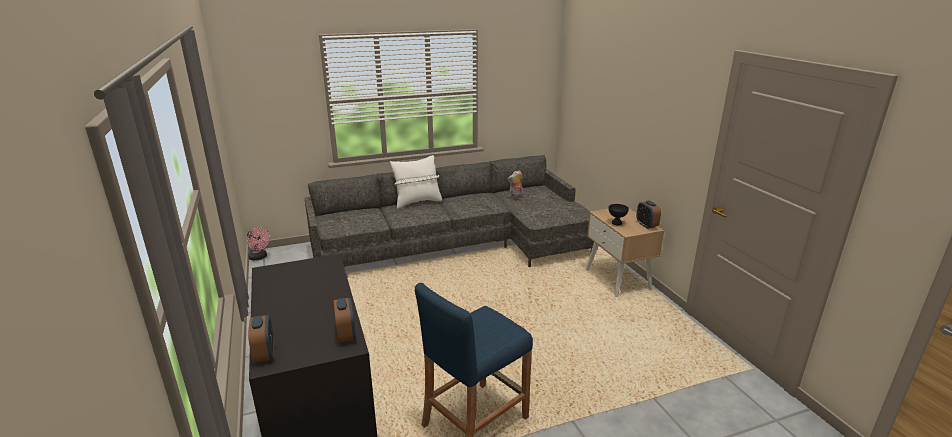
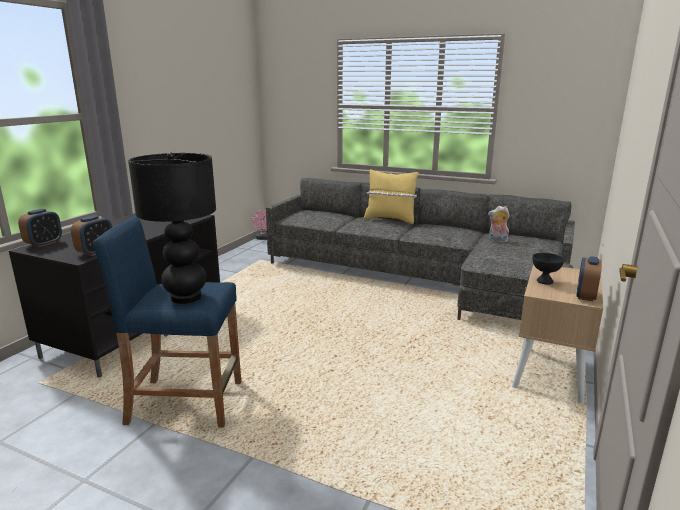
camera: 45 degrees right, 5 degrees down
white pillow [390,155,442,209] -> yellow pillow [363,169,419,224]
none -> black table lamp [128,152,216,304]

